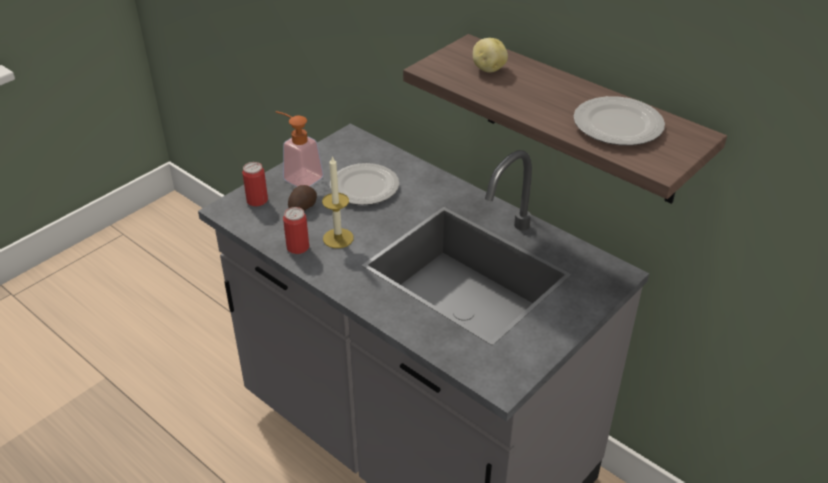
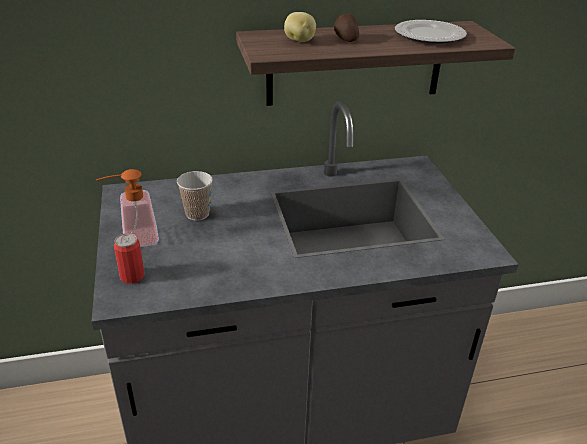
camera: 55 degrees left, 5 degrees down
can [283,207,309,254] -> none
potato [288,185,317,211] -> potato moved to [334,14,359,42]
candle [322,155,354,248] -> none
plate [330,163,399,205] -> cup [177,171,213,221]

